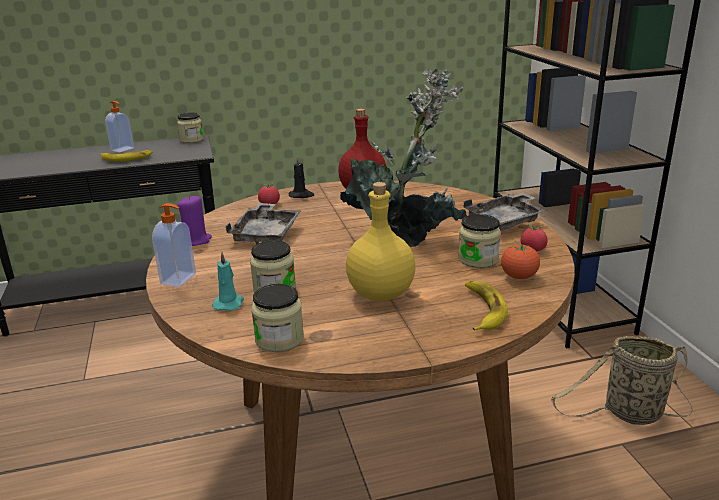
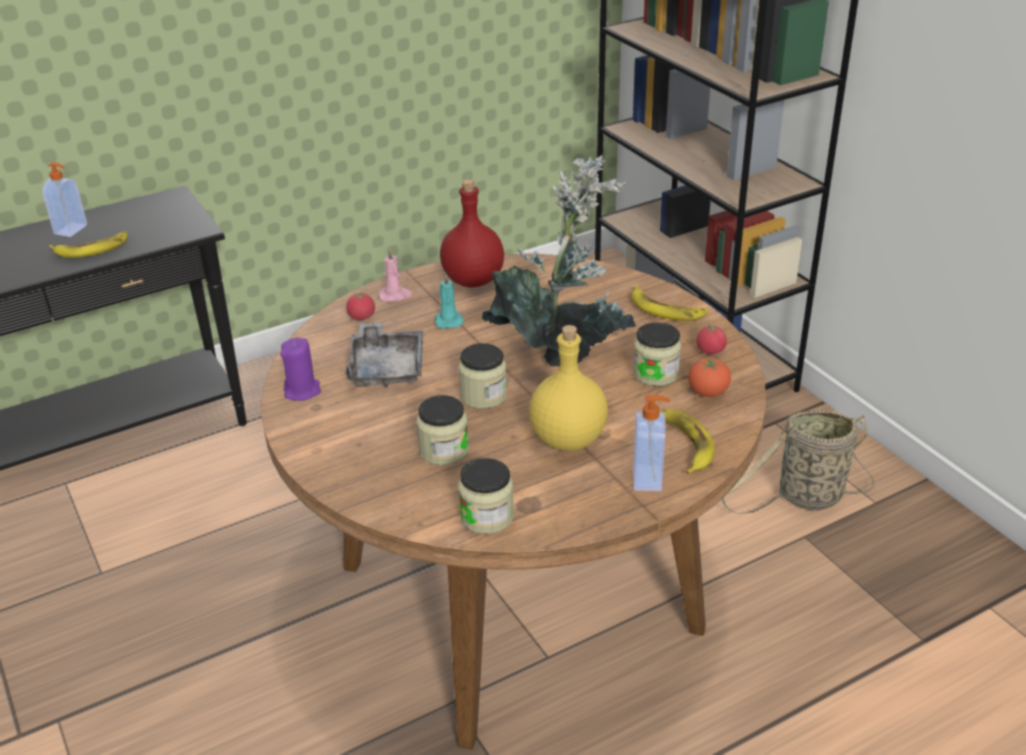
camera: 15 degrees left, 10 degrees up
soap dispenser [152,203,196,287] -> soap dispenser moved to [633,395,670,491]
jar [177,112,204,143] -> jar moved to [458,343,507,409]
turquoise candle [212,252,244,311] -> turquoise candle moved to [435,273,464,329]
black candle [289,156,314,198] -> pink candle [378,248,412,302]
grey tray [464,193,547,230] -> banana [631,285,708,321]

